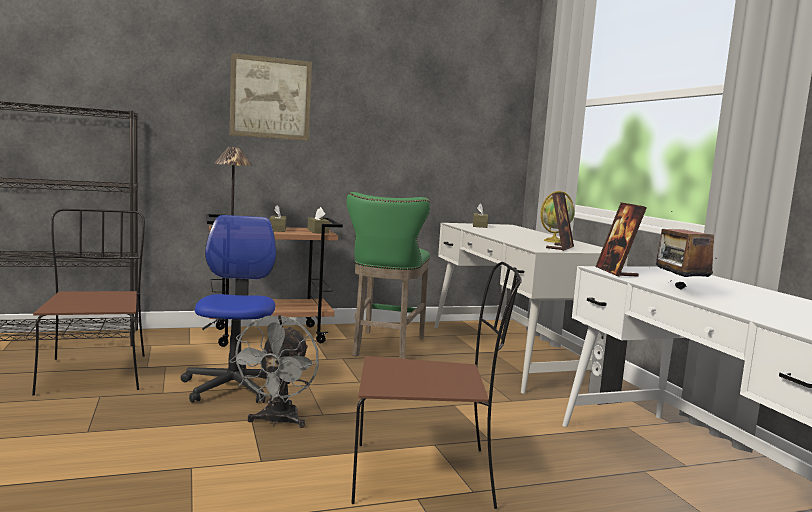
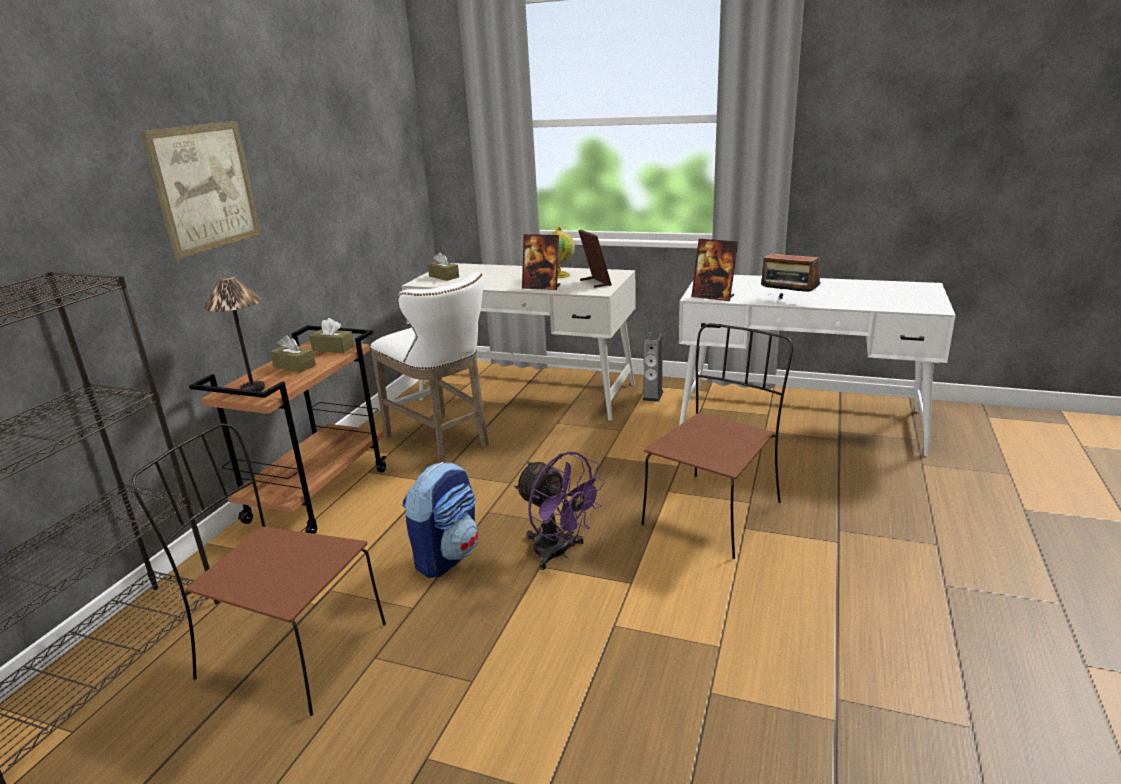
camera: 50 degrees left, 15 degrees up
office chair [181,215,291,403] -> backpack [403,462,478,578]
grey fan [229,315,319,428] -> purple fan [514,451,606,570]
green stool [347,192,430,359] -> white stool [370,272,489,463]
none -> picture frame [522,234,560,290]

